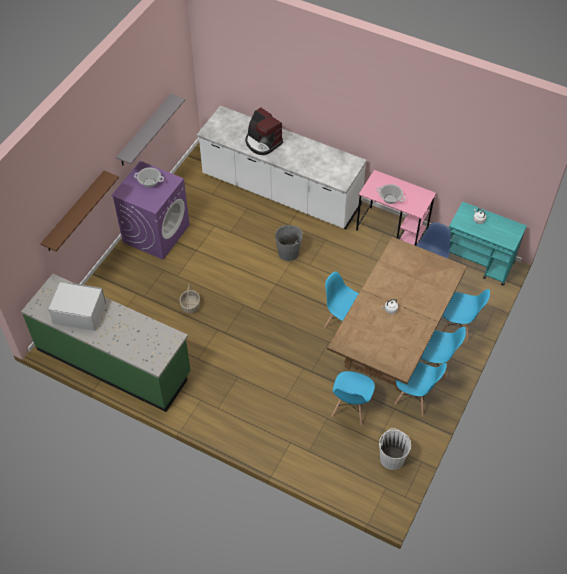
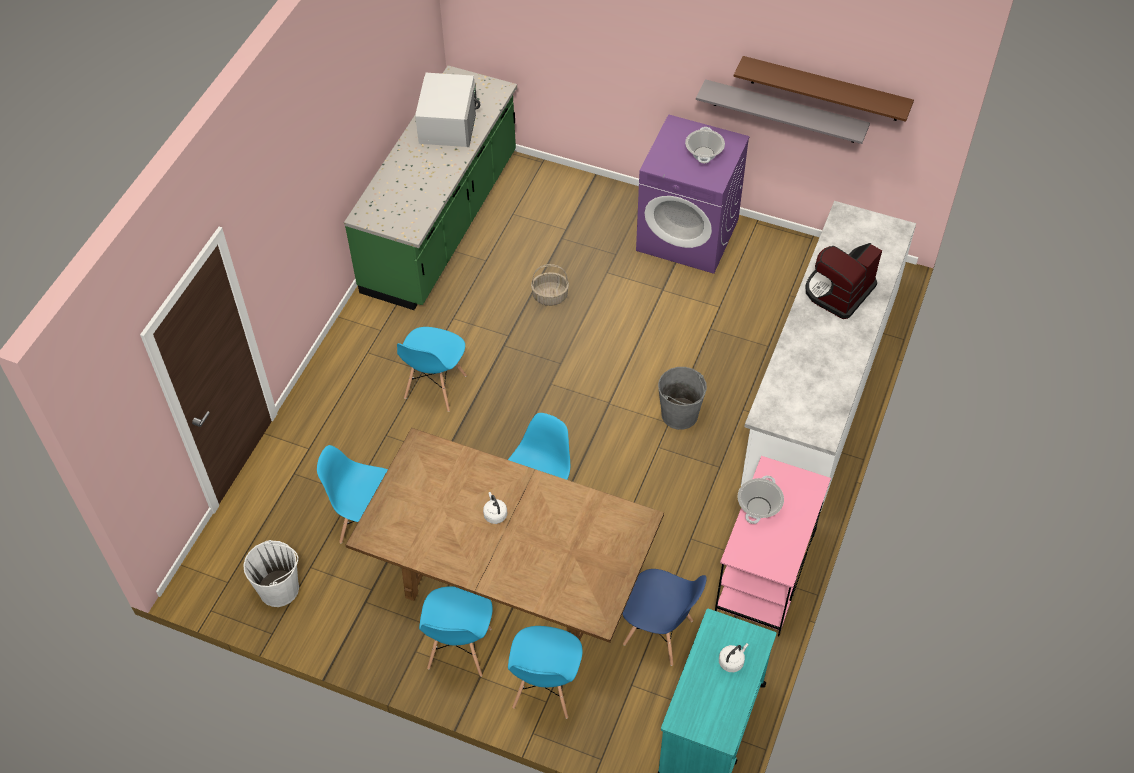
camera: 85 degrees right, 0 degrees up
brown shelf [40,171,119,251] -> brown shelf moved to [734,56,914,122]
blue chair [394,362,447,416] -> blue chair moved to [397,327,467,412]

